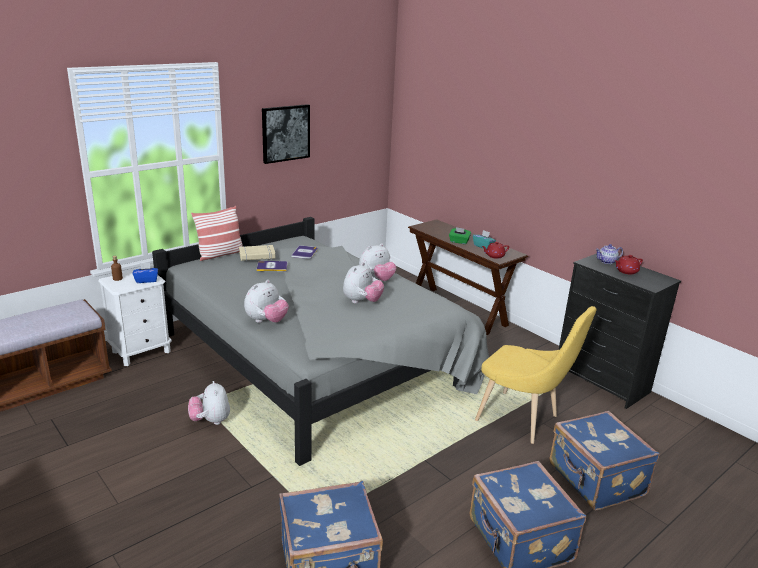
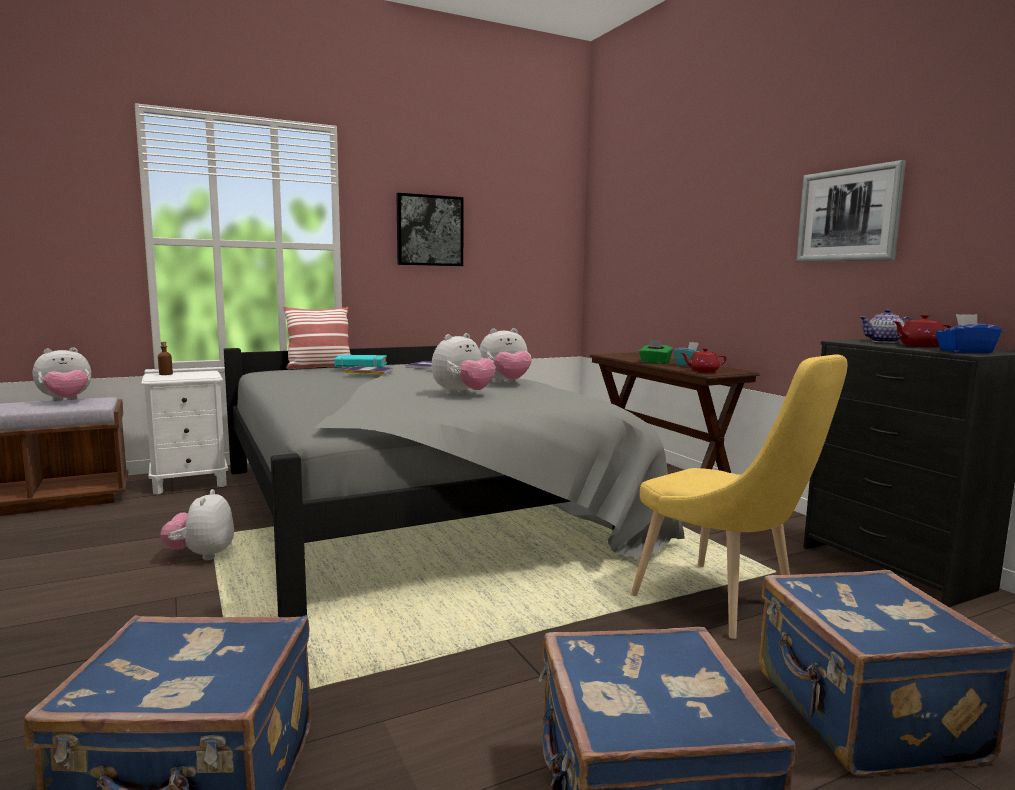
camera: 15 degrees right, 15 degrees down
blue tissue box [133,263,158,283] -> blue tissue box moved to [936,314,1002,353]
beige book [239,245,275,261] -> turquoise book [335,355,387,367]
plush toy [244,280,289,323] -> plush toy moved to [33,347,91,401]
none -> picture [796,160,906,262]

